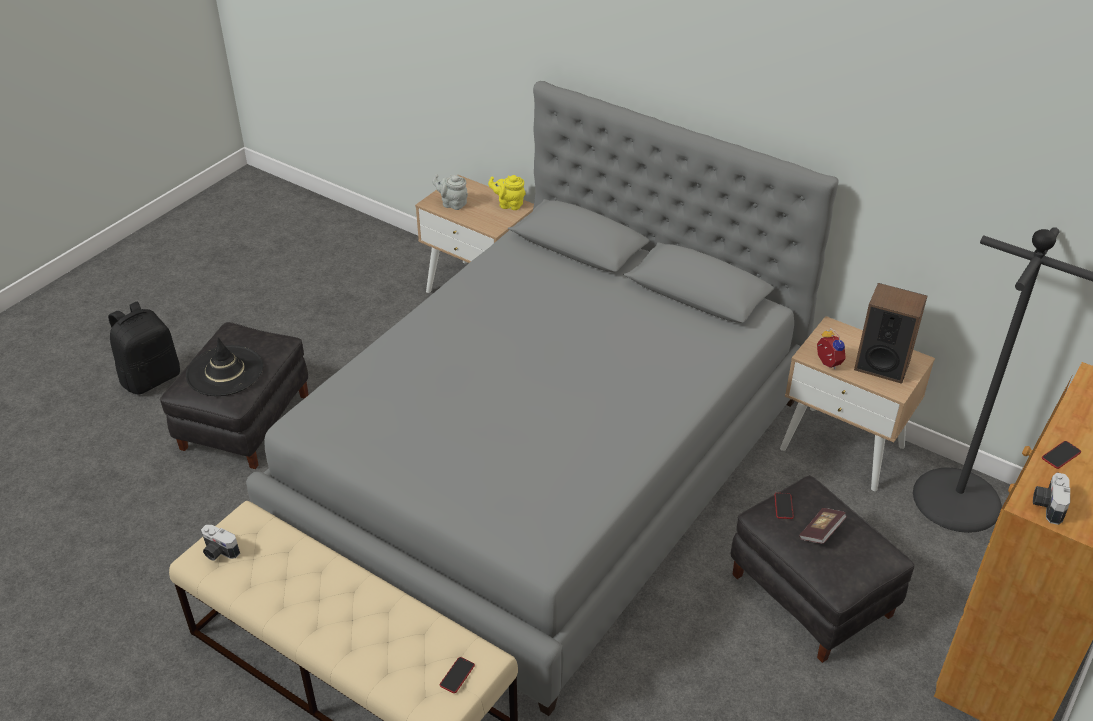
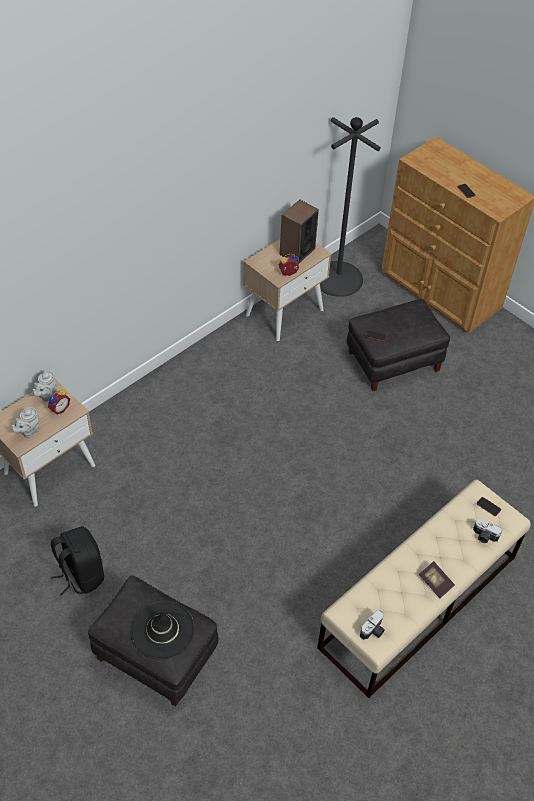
camera: 80 degrees left, 10 degrees up
black backpack [108,301,180,395] -> black backpack moved to [51,526,104,596]
grey bed [246,81,838,716] -> none
yellow teapot [488,175,526,210] -> grey teapot [32,370,57,402]
book [799,508,847,544] -> book moved to [419,561,455,599]
camera [1033,472,1070,525] -> camera moved to [473,519,502,544]
none -> alarm clock [48,389,70,415]

